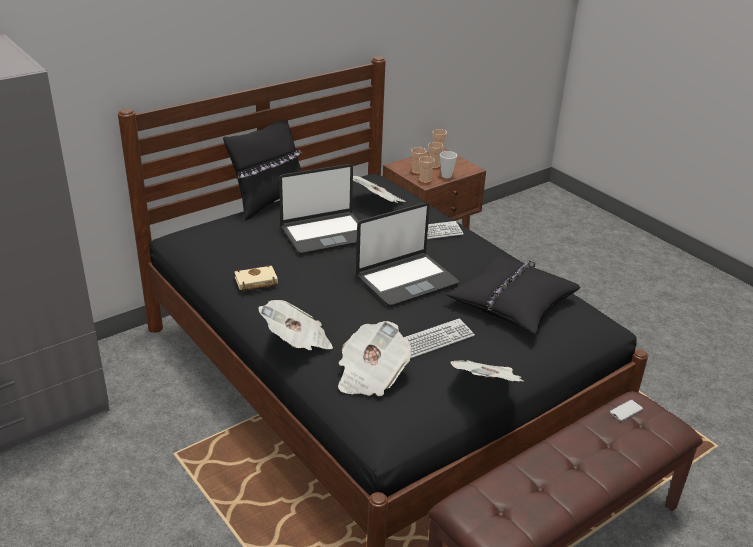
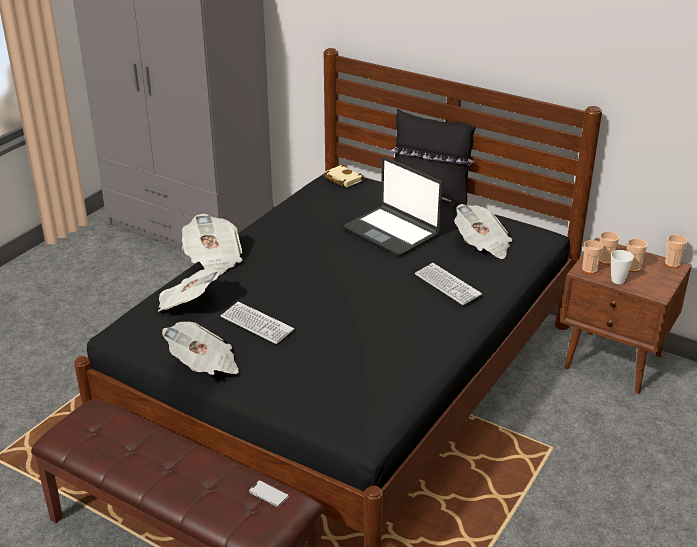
camera: 70 degrees right, 0 degrees up
beige book [234,265,278,291] -> beige book moved to [323,165,364,188]
laptop [356,203,459,306] -> none
black pillow [446,255,580,334] -> none

